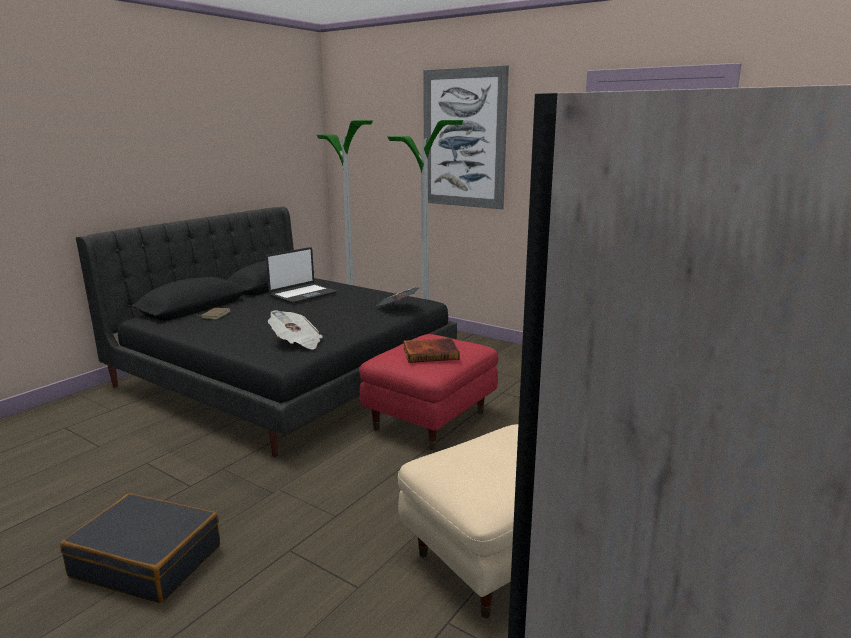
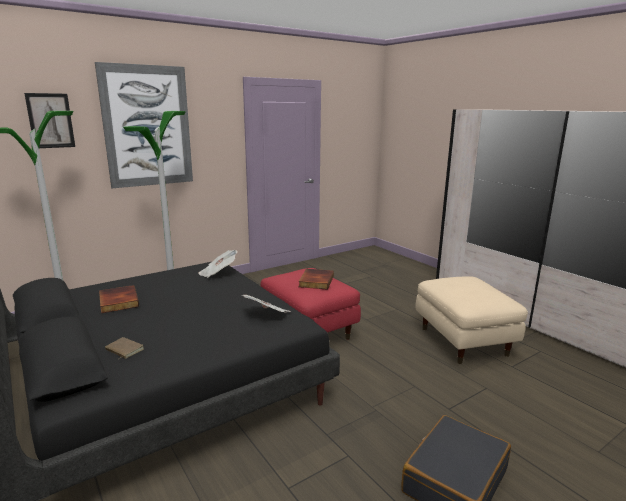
camera: 70 degrees left, 0 degrees up
laptop [266,247,337,304] -> book [99,285,139,313]
none -> picture [24,93,75,148]

